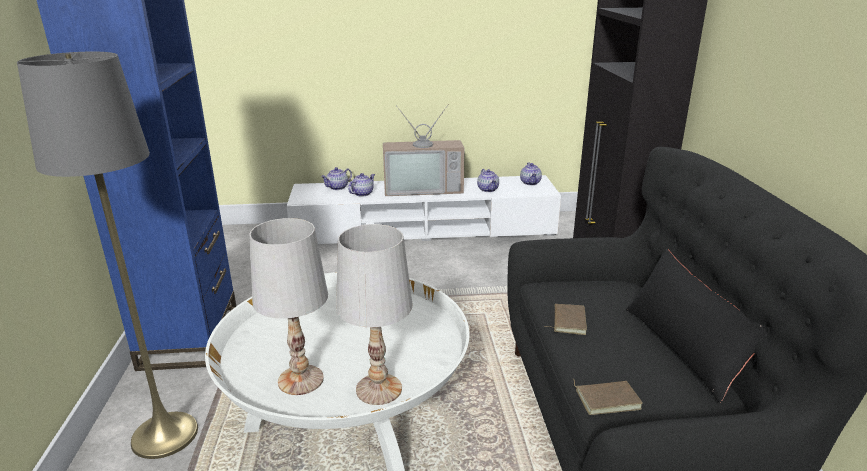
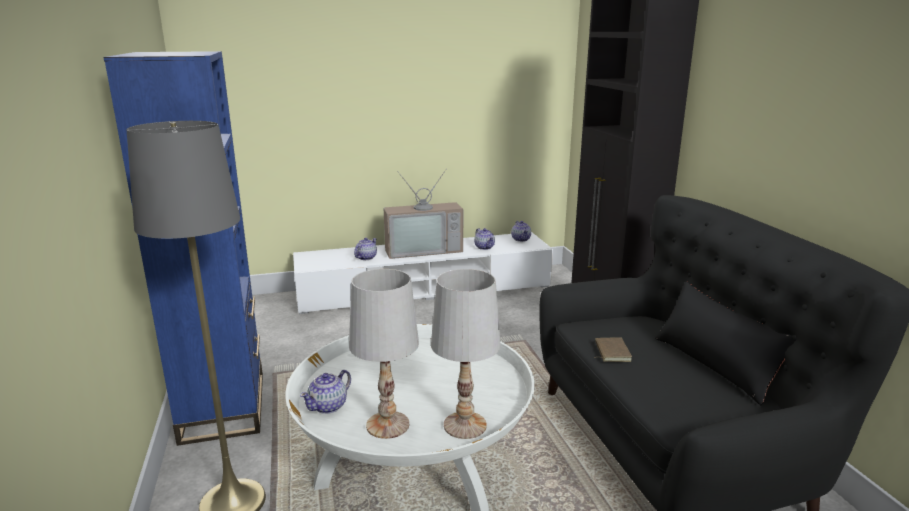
camera: 10 degrees left, 5 degrees down
teapot [321,167,352,190] -> teapot moved to [300,370,351,414]
brown book [573,379,643,415] -> none

